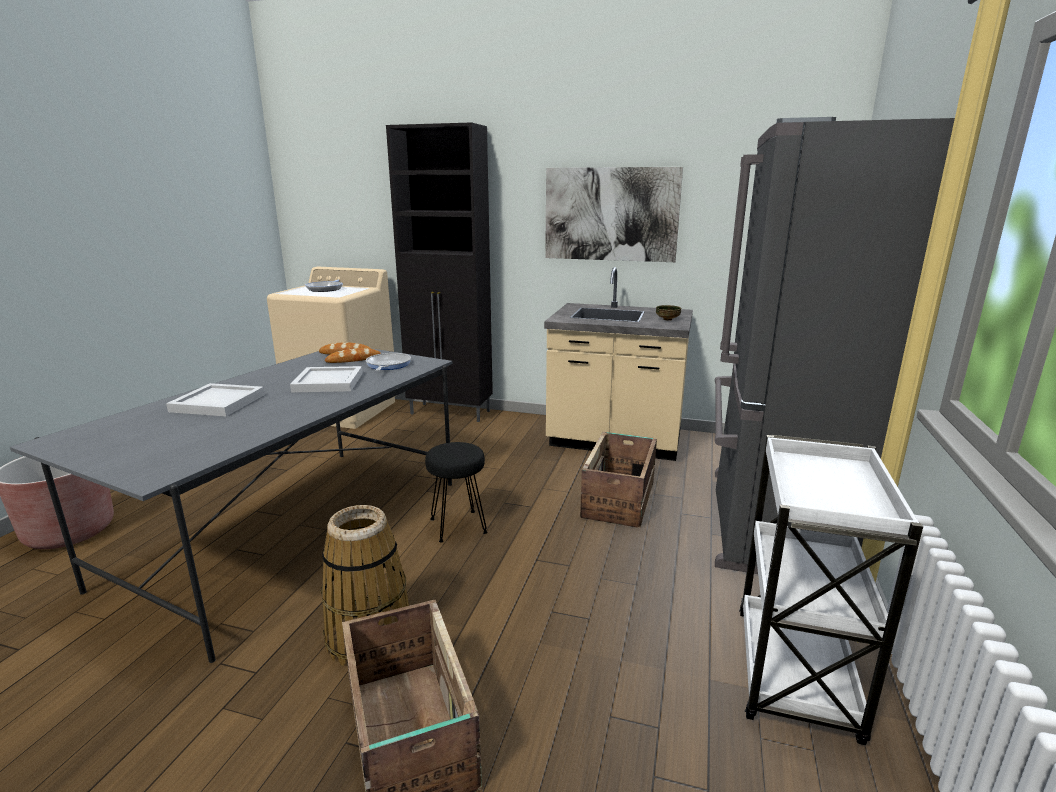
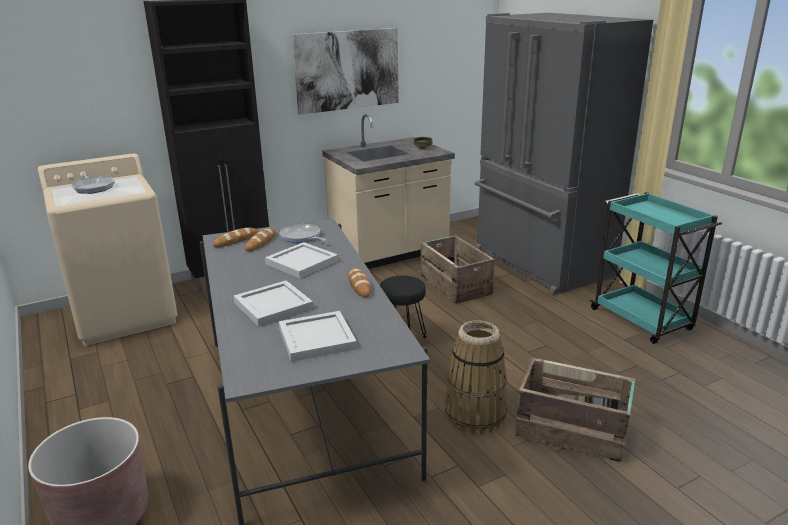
camera: 45 degrees left, 5 degrees up
white cart [739,435,923,745] -> turquoise cart [590,192,722,344]
none -> white tray [279,311,357,362]
none -> bread [349,268,371,297]

